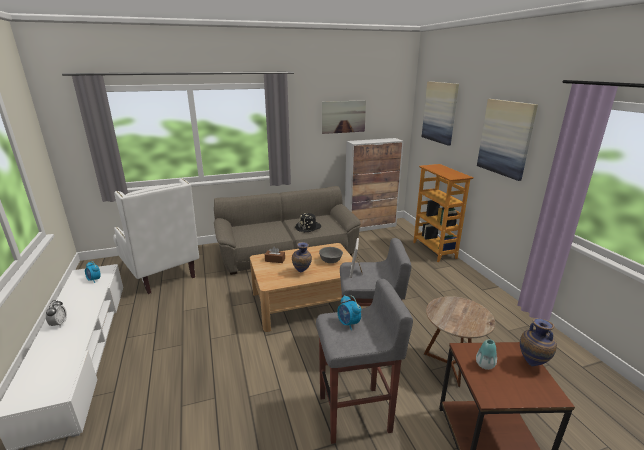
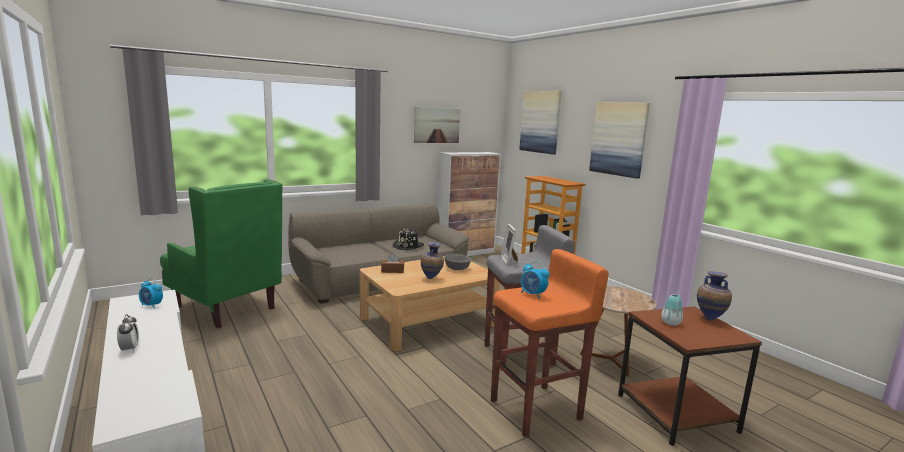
camera: 15 degrees left, 10 degrees down
white armchair [113,178,199,294] -> green armchair [160,179,283,328]
grey stool [316,279,413,444] -> orange stool [491,249,609,437]

